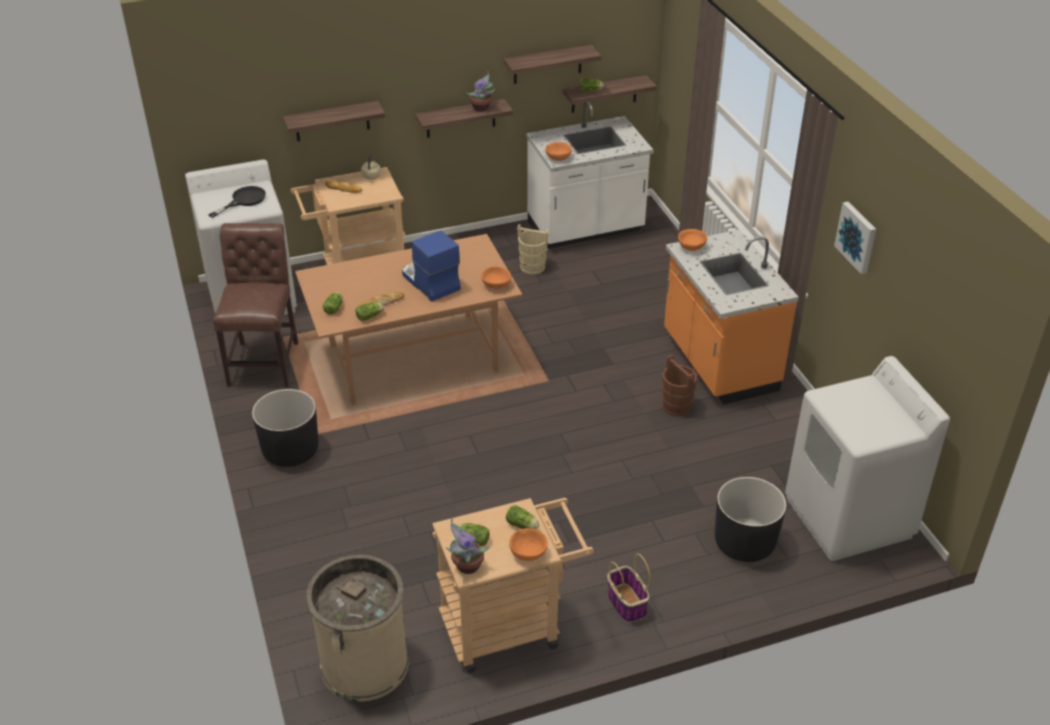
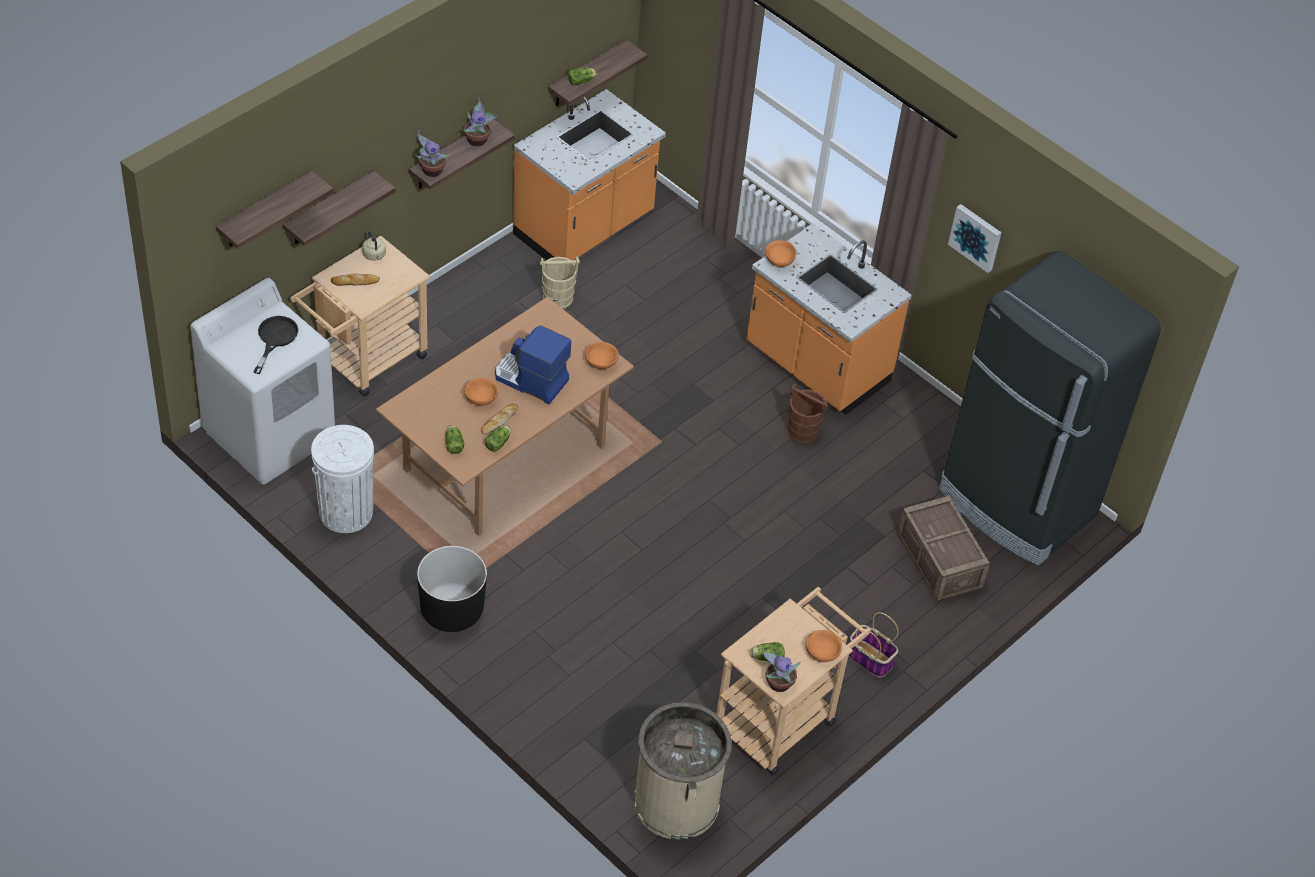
camera: 30 degrees left, 10 degrees up
brown chair [213,223,298,387] -> white trash can [311,425,374,533]
shelf [504,45,601,84] -> shelf moved to [216,171,334,249]
lettuce [506,505,539,530] -> none
white counter [526,102,653,249] -> orange counter [513,89,666,260]
orange bowl [545,142,572,161] -> orange bowl moved to [464,377,498,406]
black planter [715,477,786,562] -> crate [897,495,990,602]
white washing machine [785,356,950,561] -> black fridge [939,251,1161,566]
none -> potted plant [415,130,450,177]

